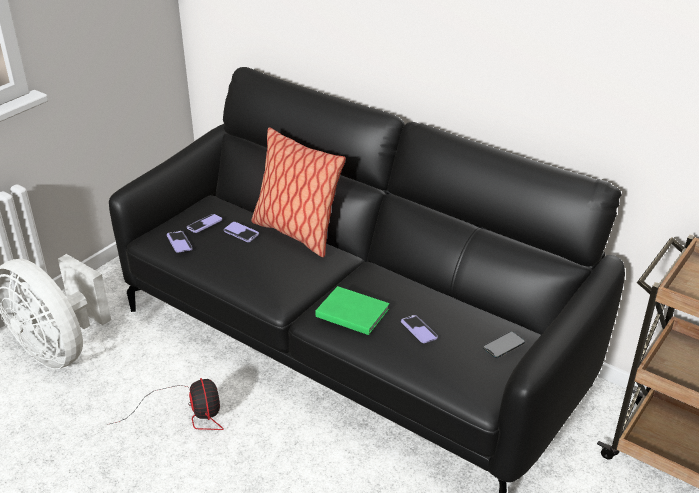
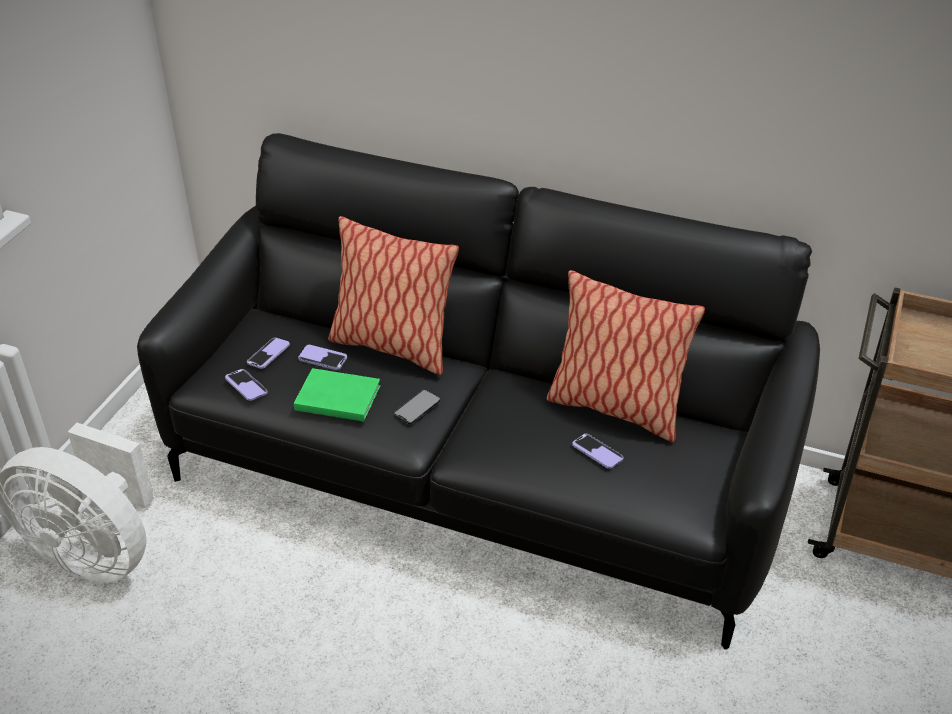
camera: 15 degrees left, 5 degrees up
fan [107,378,224,430] -> none
green book [315,286,390,335] -> green book moved to [294,368,381,422]
phone [483,331,525,358] -> phone moved to [394,389,441,424]
none -> pillow [547,270,705,442]

